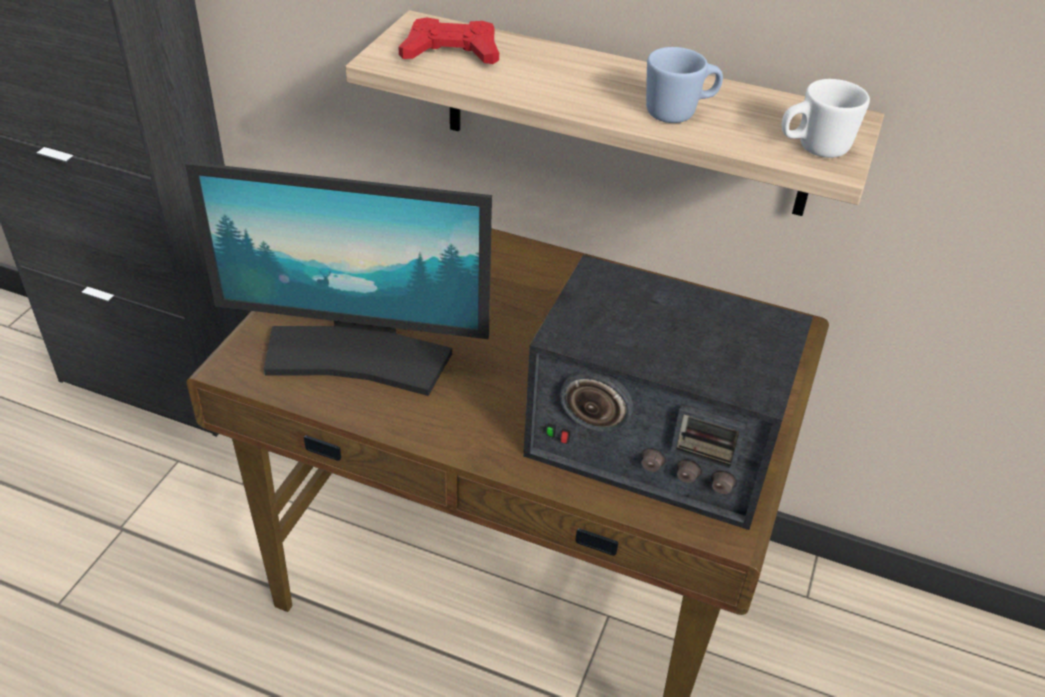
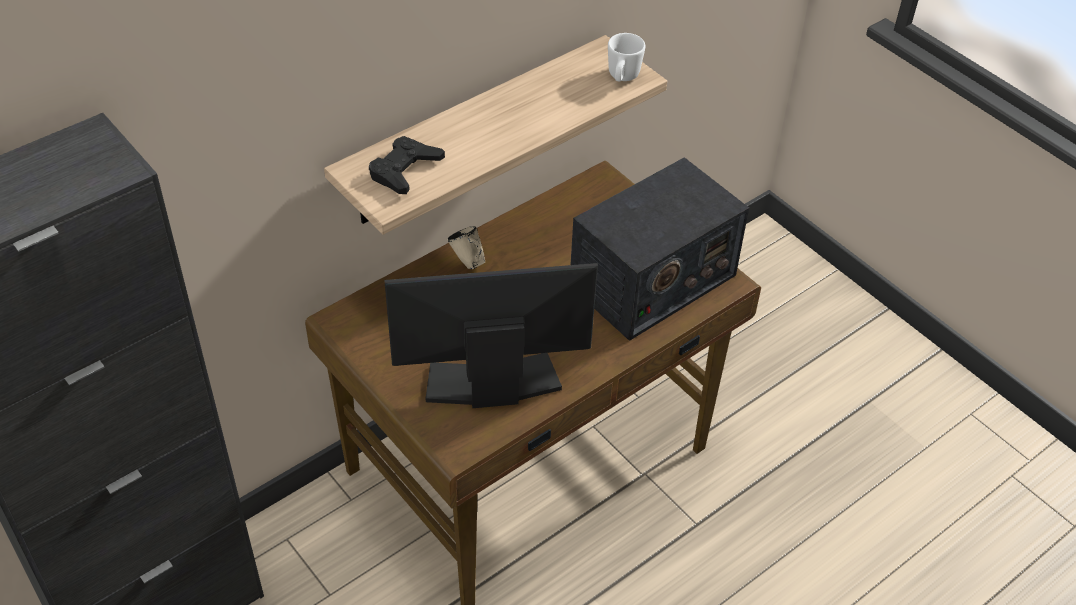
camera: 60 degrees left, 5 degrees up
monitor [185,162,492,396] -> monitor turned 135 degrees counterclockwise [384,263,598,408]
red game controller [398,18,499,64] -> black game controller [369,136,445,194]
blue mug [646,47,723,123] -> none
none -> beige mug [447,226,485,269]

